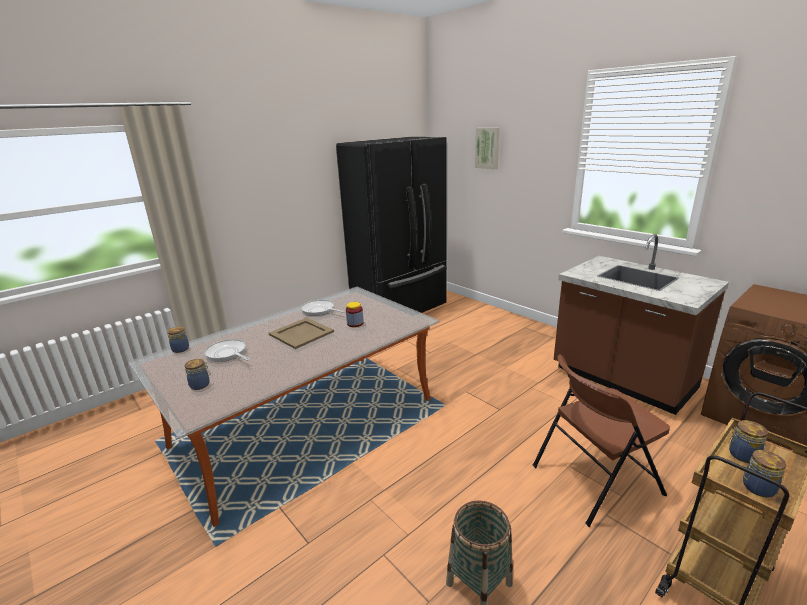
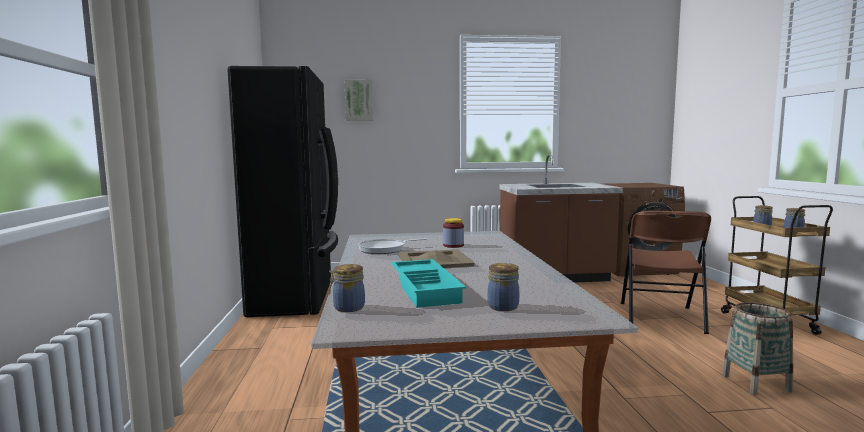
camera: 55 degrees left, 15 degrees down
frying pan [204,339,250,362] -> turquoise tray [391,259,466,308]

